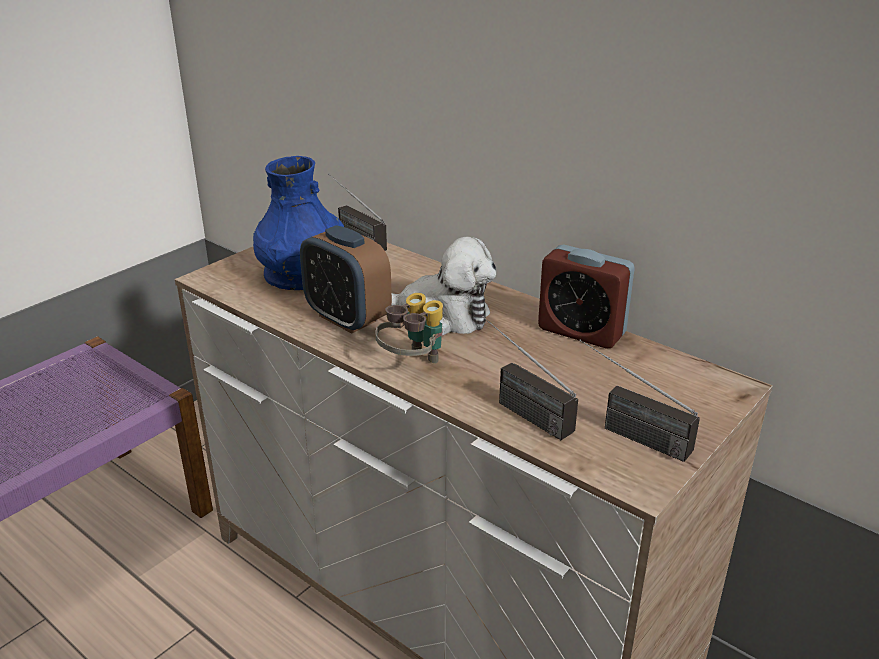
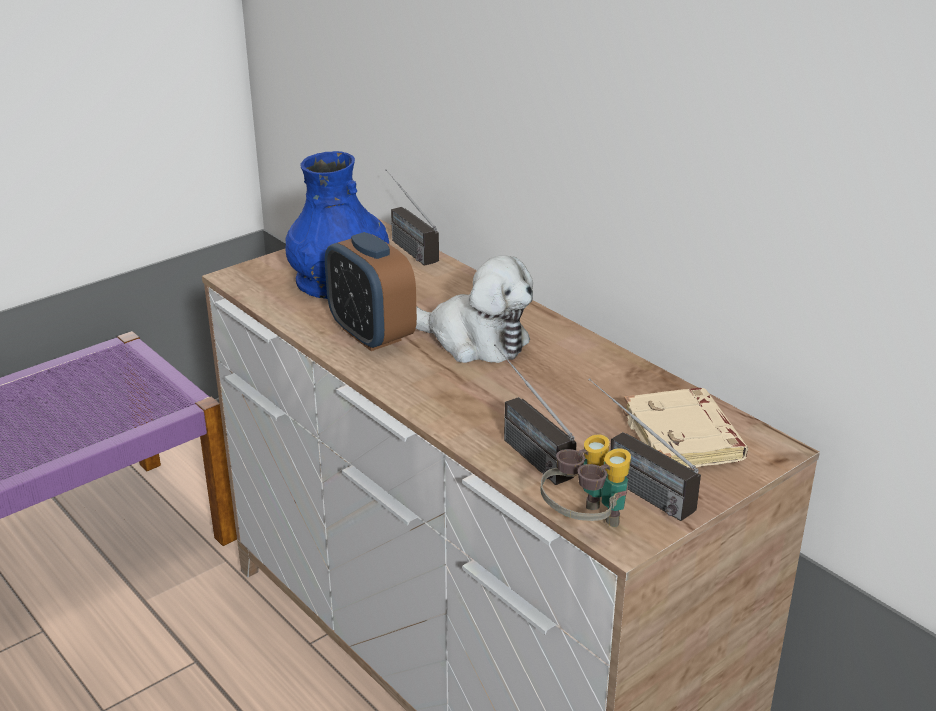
camera: 10 degrees right, 0 degrees up
binoculars [375,293,443,364] -> binoculars moved to [541,435,631,527]
alarm clock [538,245,635,349] -> none
none -> beige book [623,388,748,468]

